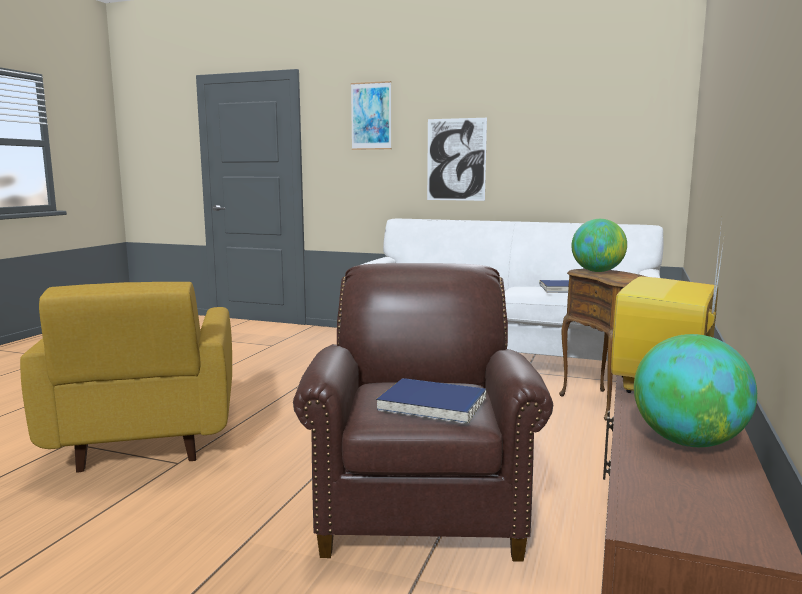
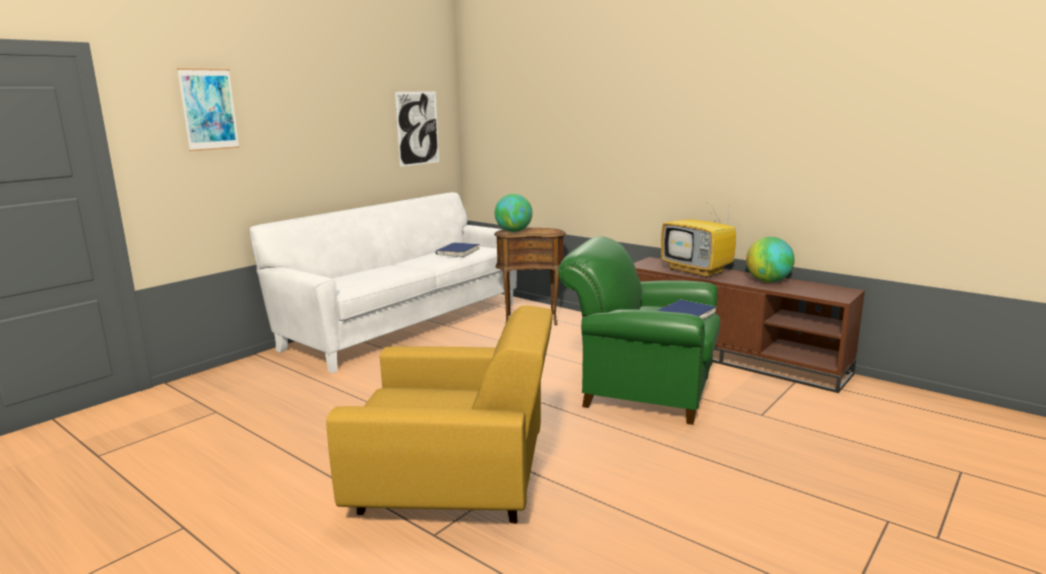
camera: 70 degrees left, 5 degrees up
brown armchair [293,263,553,562] -> green armchair [558,236,720,425]
picture [427,118,487,201] -> picture moved to [395,91,439,167]

